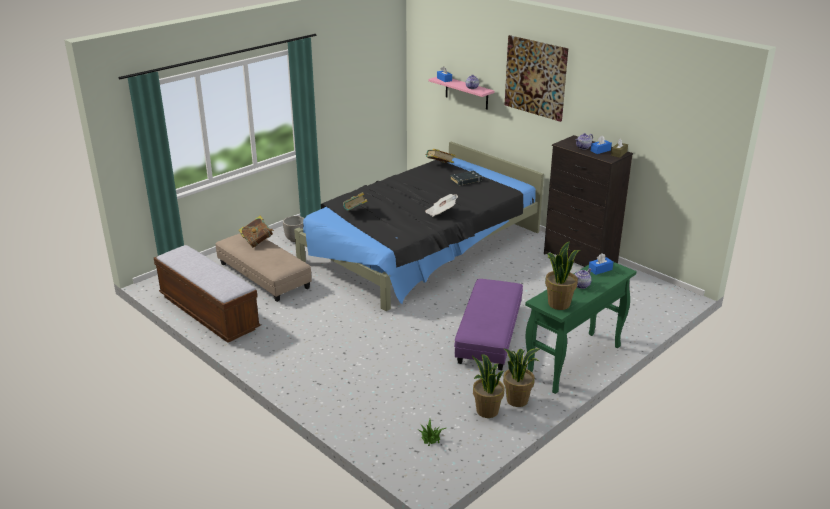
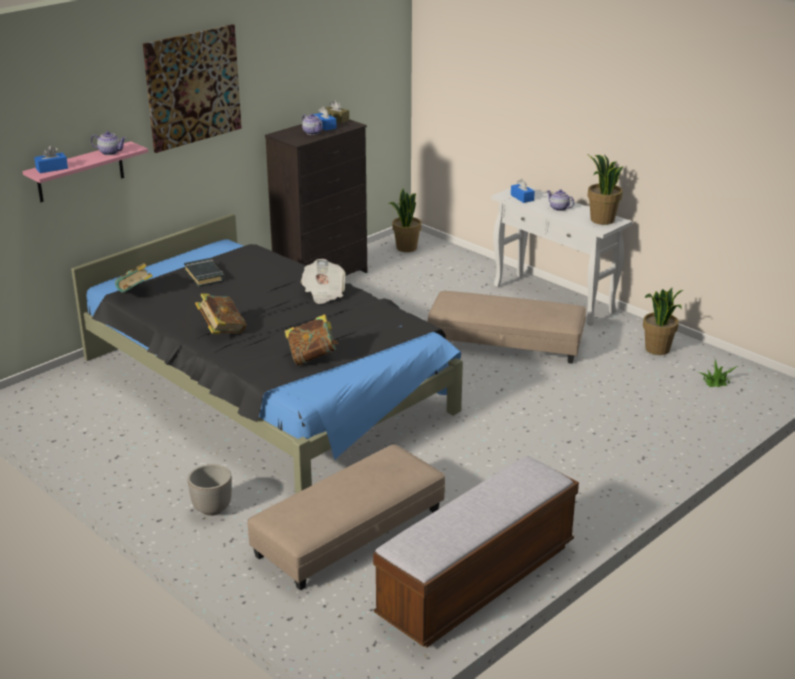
camera: 90 degrees left, 0 degrees up
book [238,216,274,248] -> book moved to [195,293,246,334]
purple ottoman [454,279,523,370] -> beige ottoman [428,291,586,364]
potted plant [503,348,540,407] -> potted plant moved to [389,188,421,252]
green console table [525,262,637,394] -> white console table [491,186,632,326]

